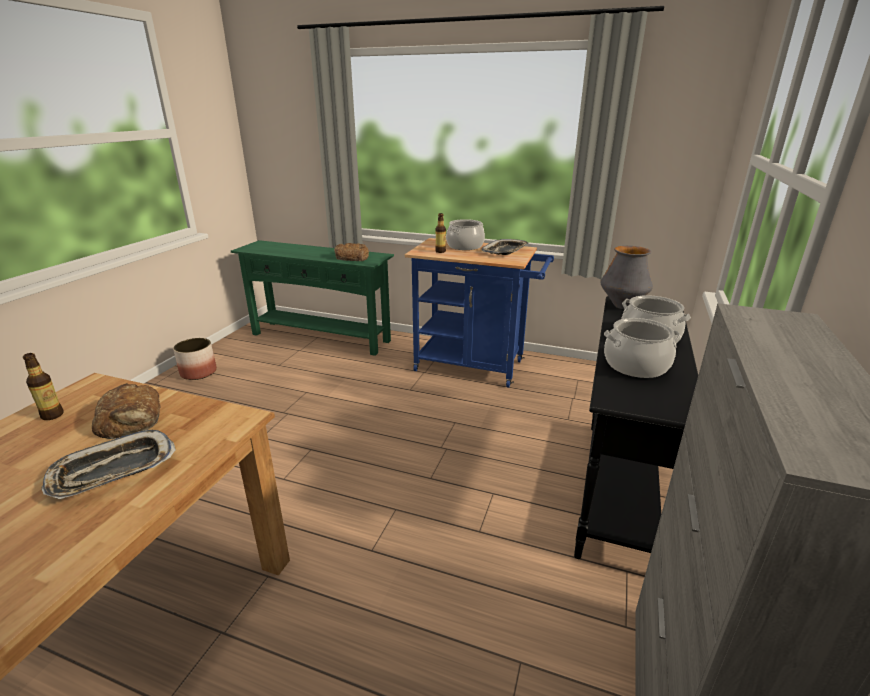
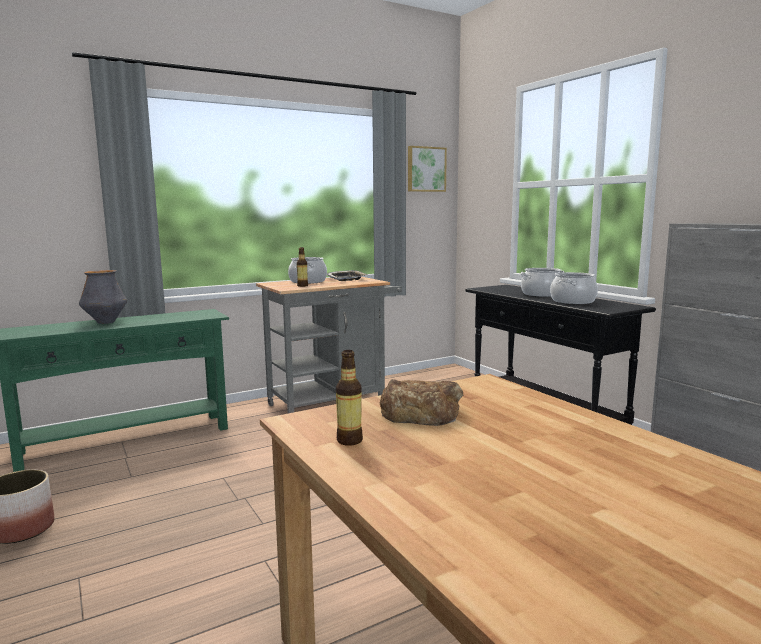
camera: 50 degrees left, 15 degrees down
tray [41,430,176,499] -> none
bread [334,243,369,261] -> none
blue cart [404,238,554,388] -> grey cart [256,277,402,413]
vase [600,246,653,309] -> vase moved to [79,270,127,324]
none -> picture [408,146,447,192]

